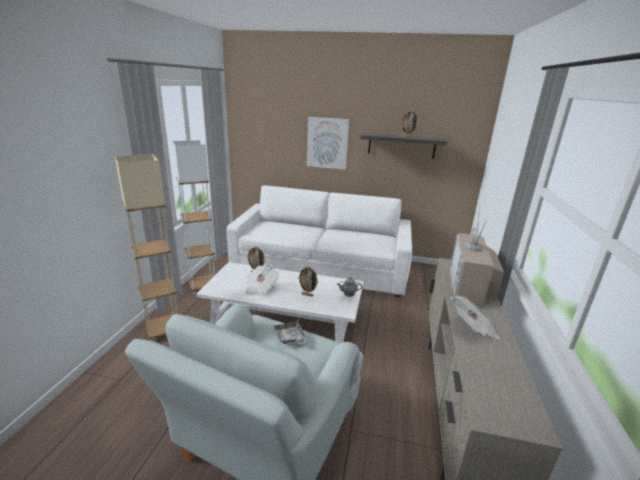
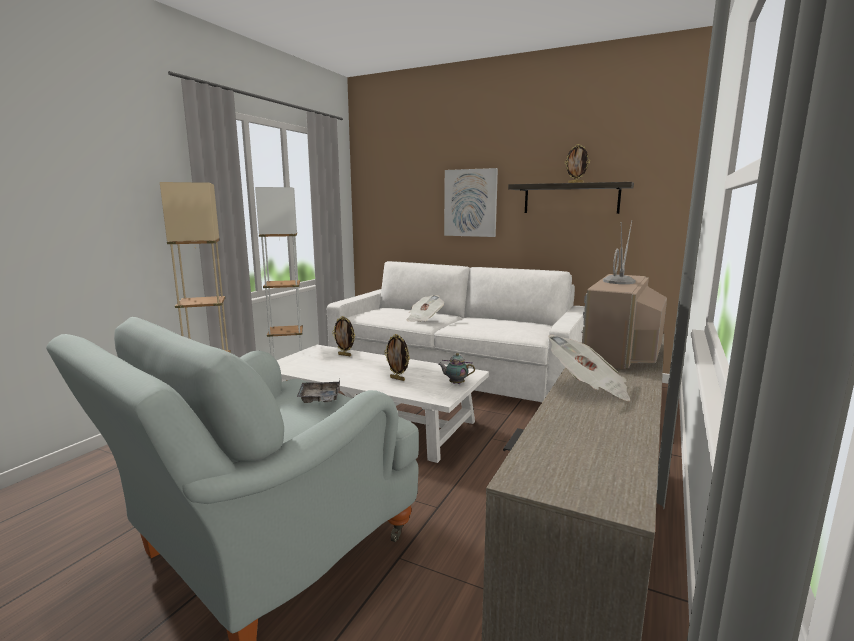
camera: 15 degrees right, 10 degrees down
newspaper [245,264,279,295] -> newspaper moved to [406,295,444,322]

